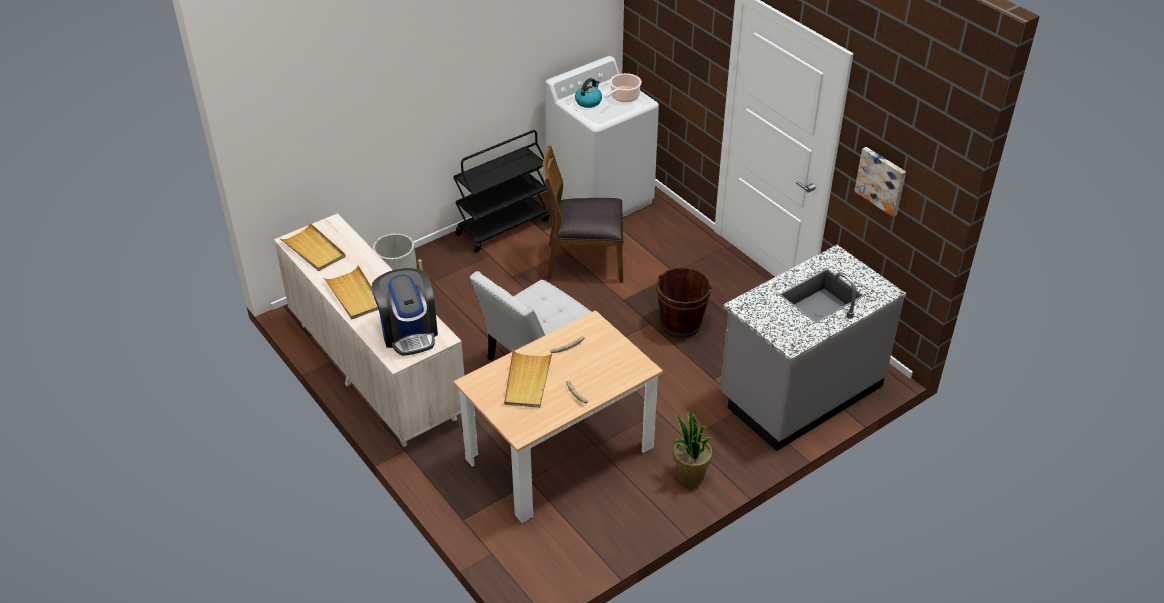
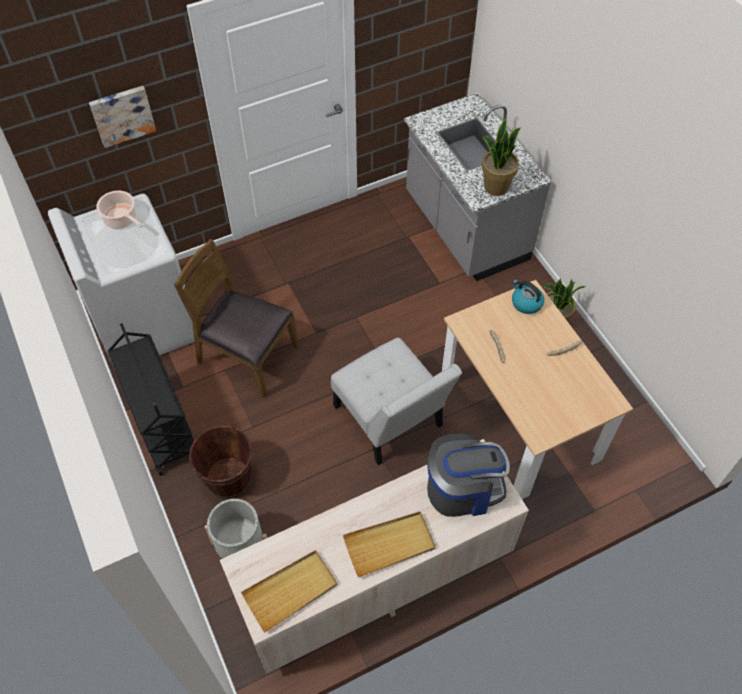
camera: 80 degrees left, 15 degrees up
beige tray [504,350,552,408] -> none
brown chair [543,145,623,282] -> brown chair turned 105 degrees clockwise [174,239,299,398]
kettle [575,78,602,108] -> kettle moved to [512,280,544,314]
brown bucket [656,267,712,338] -> brown bucket moved to [189,425,252,499]
picture [854,147,906,217] -> picture moved to [89,86,156,148]
none -> potted plant [482,118,521,196]

